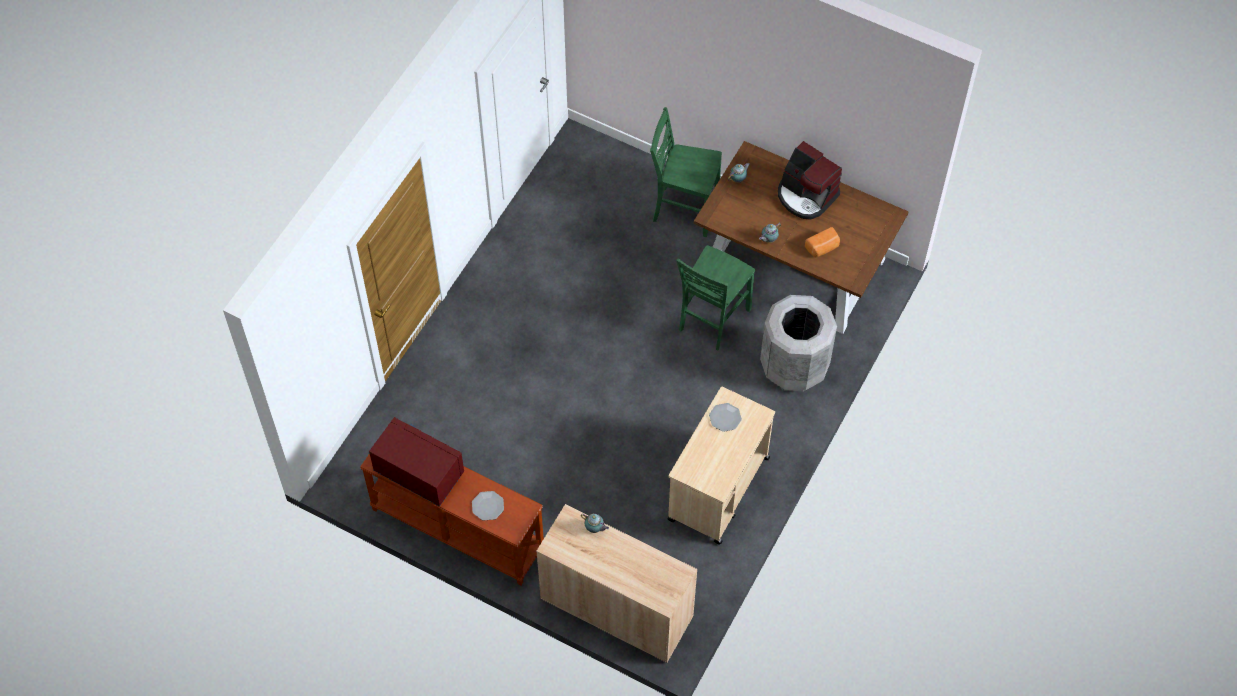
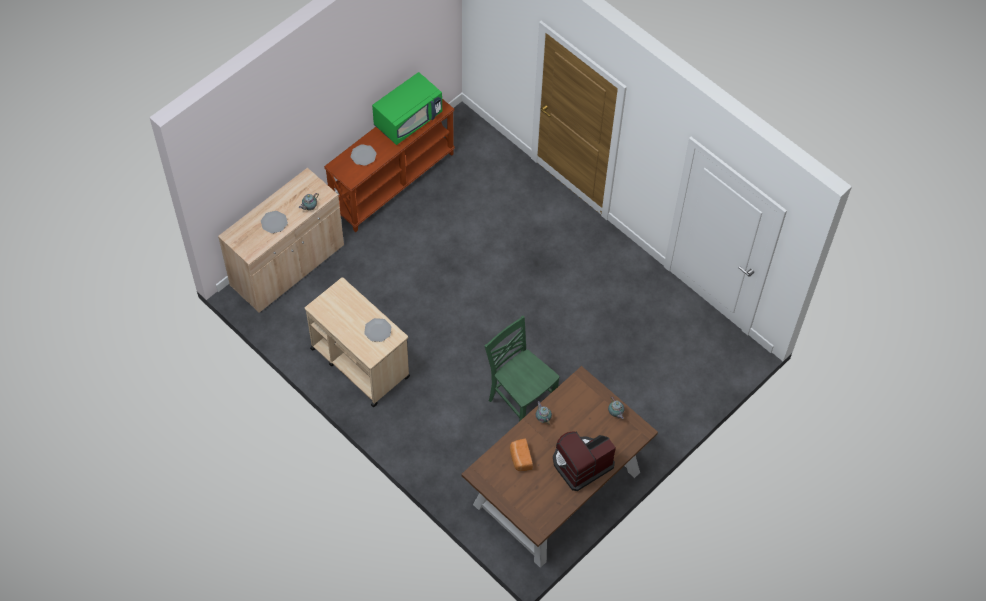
camera: 105 degrees right, 0 degrees up
red microwave [369,417,464,507] -> green microwave [372,72,442,145]
green chair [650,107,722,237] -> none
grey trash can [760,295,837,391] -> none
none -> plate [261,211,288,233]

